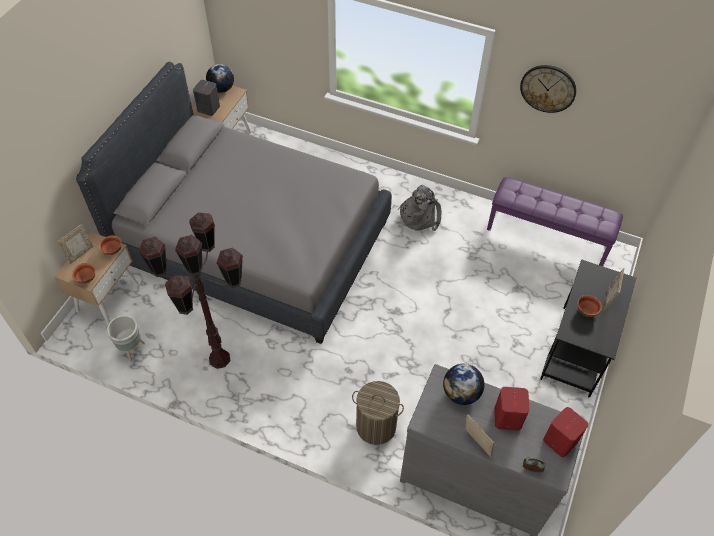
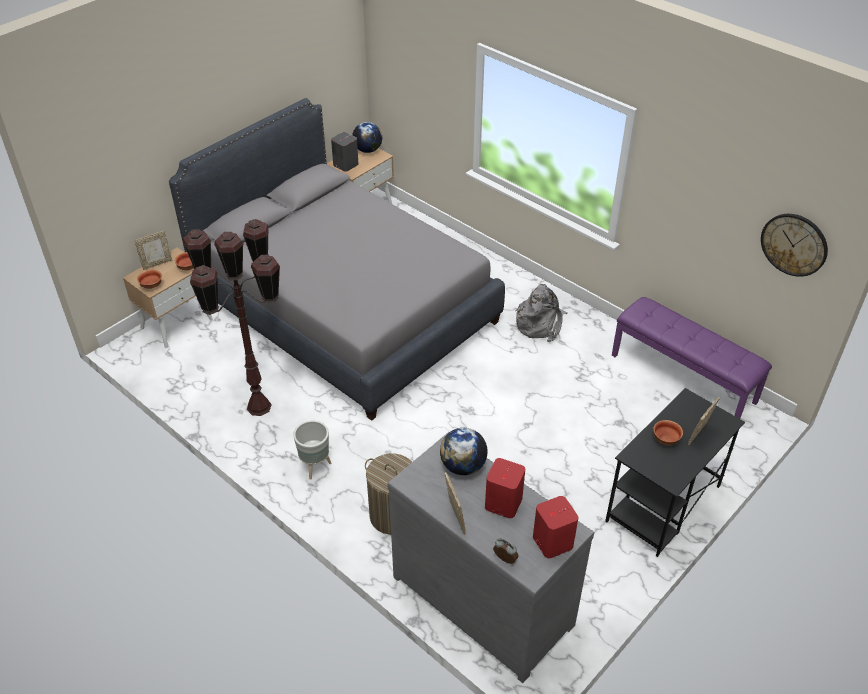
camera: 20 degrees right, 10 degrees down
grey planter [107,315,145,362] -> grey planter moved to [293,421,332,480]
wall clock [520,65,576,113] -> wall clock moved to [761,214,828,277]

